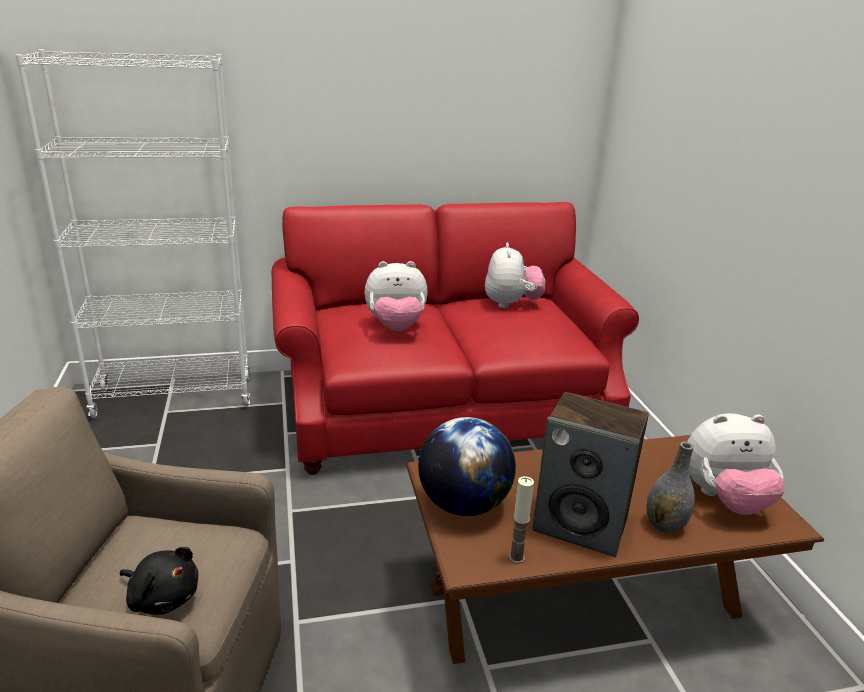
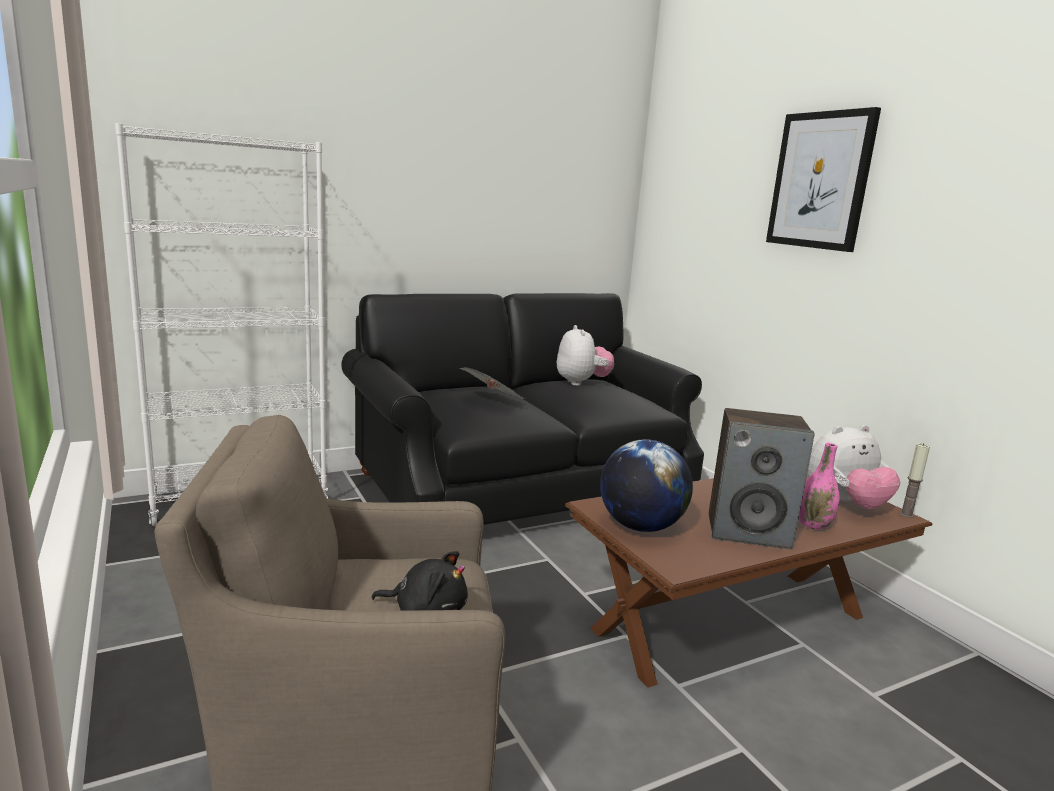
camera: 15 degrees left, 10 degrees down
red sofa [272,202,639,475] -> black sofa [341,293,704,525]
plush toy [365,261,428,331] -> newspaper [459,367,527,399]
candle [508,476,534,564] -> candle moved to [899,443,930,518]
grey vase [646,442,695,533] -> pink vase [799,442,840,530]
none -> picture [766,107,881,252]

